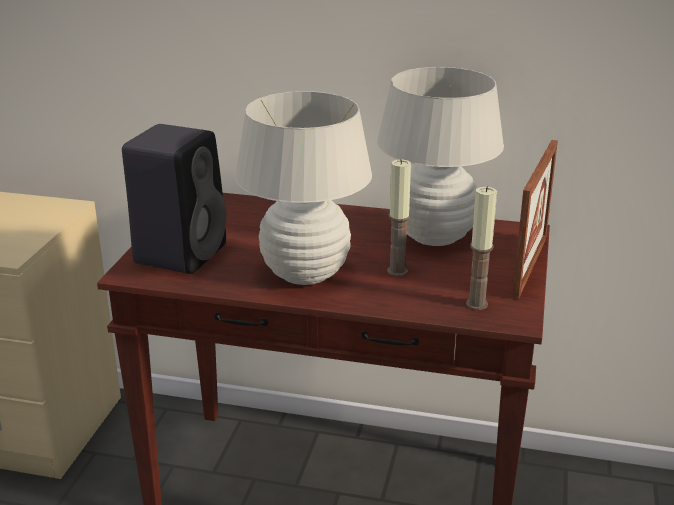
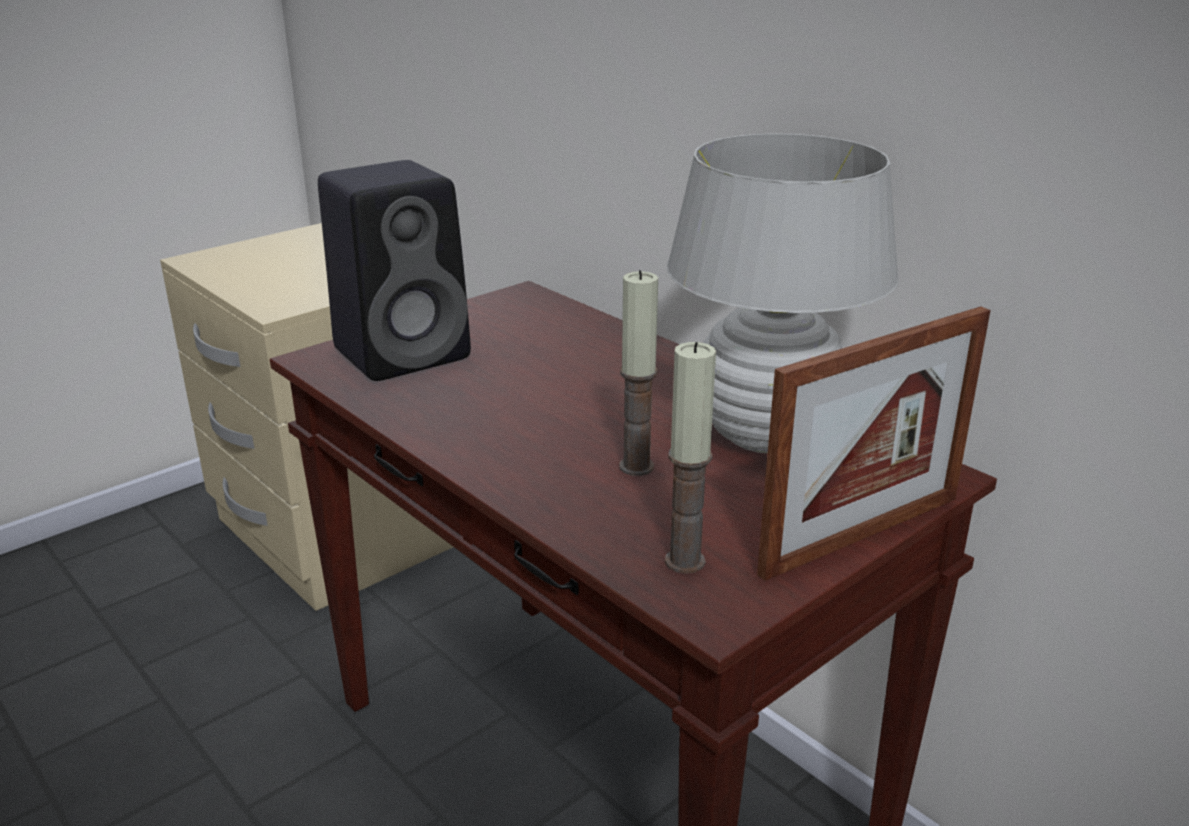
camera: 35 degrees right, 0 degrees up
white table lamp [235,91,372,285] -> none

